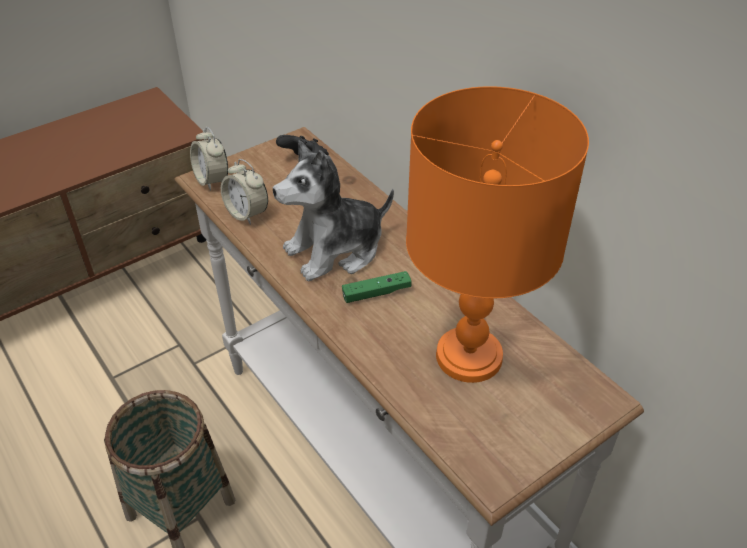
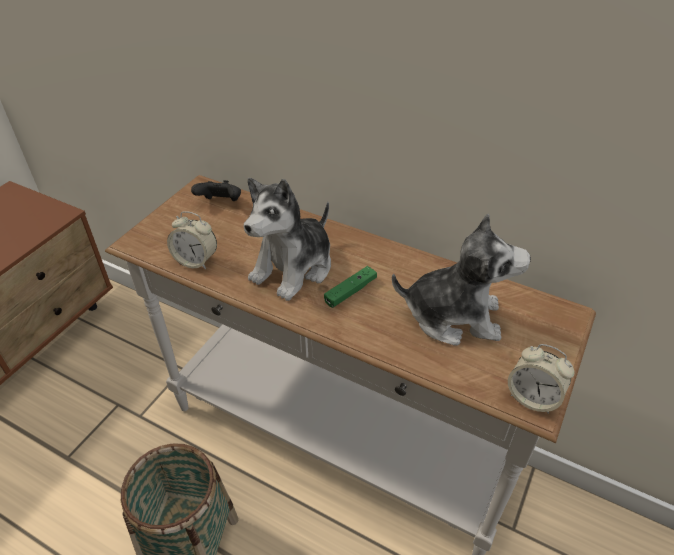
camera: 25 degrees left, 0 degrees up
alarm clock [190,127,228,191] -> alarm clock moved to [508,344,575,414]
orange table lamp [406,86,589,383] -> plush toy [392,213,531,346]

